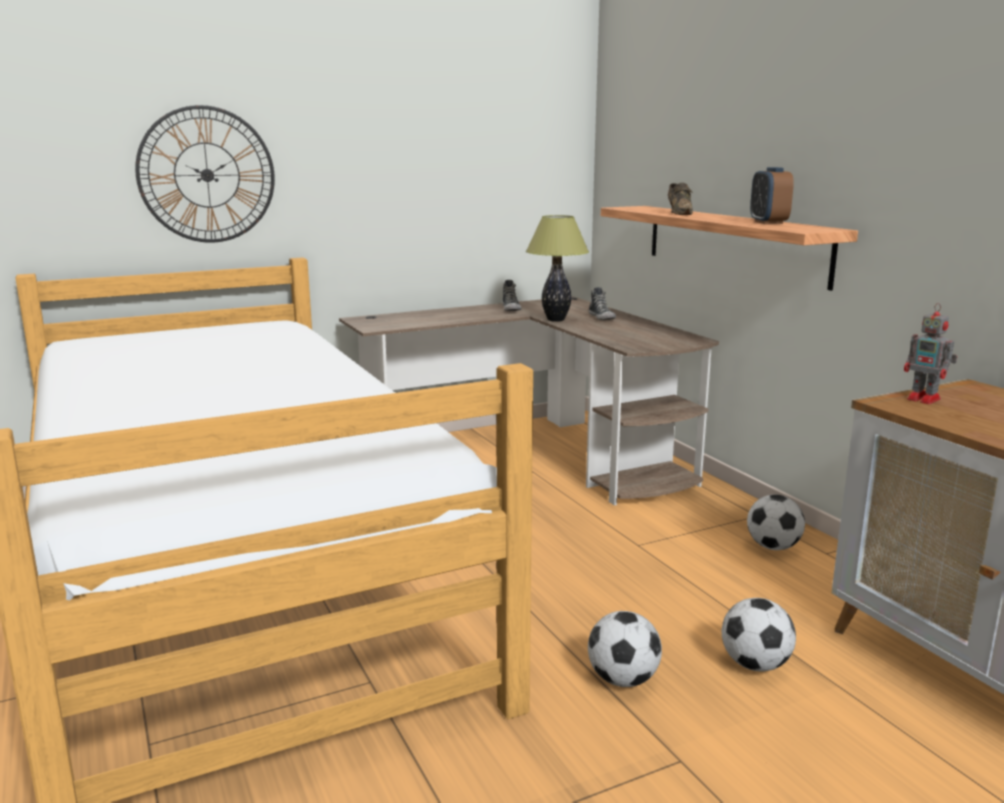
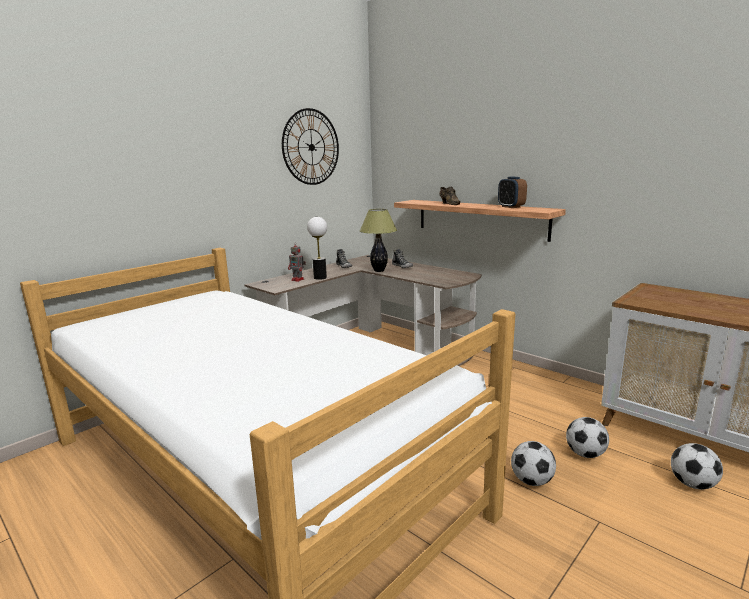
camera: 20 degrees left, 0 degrees up
wall clock [135,105,275,243] -> wall clock moved to [282,108,339,185]
football [747,495,805,550] -> football moved to [671,443,723,490]
toy robot [904,303,957,404] -> toy robot moved to [288,242,305,282]
none -> table lamp [307,217,327,280]

